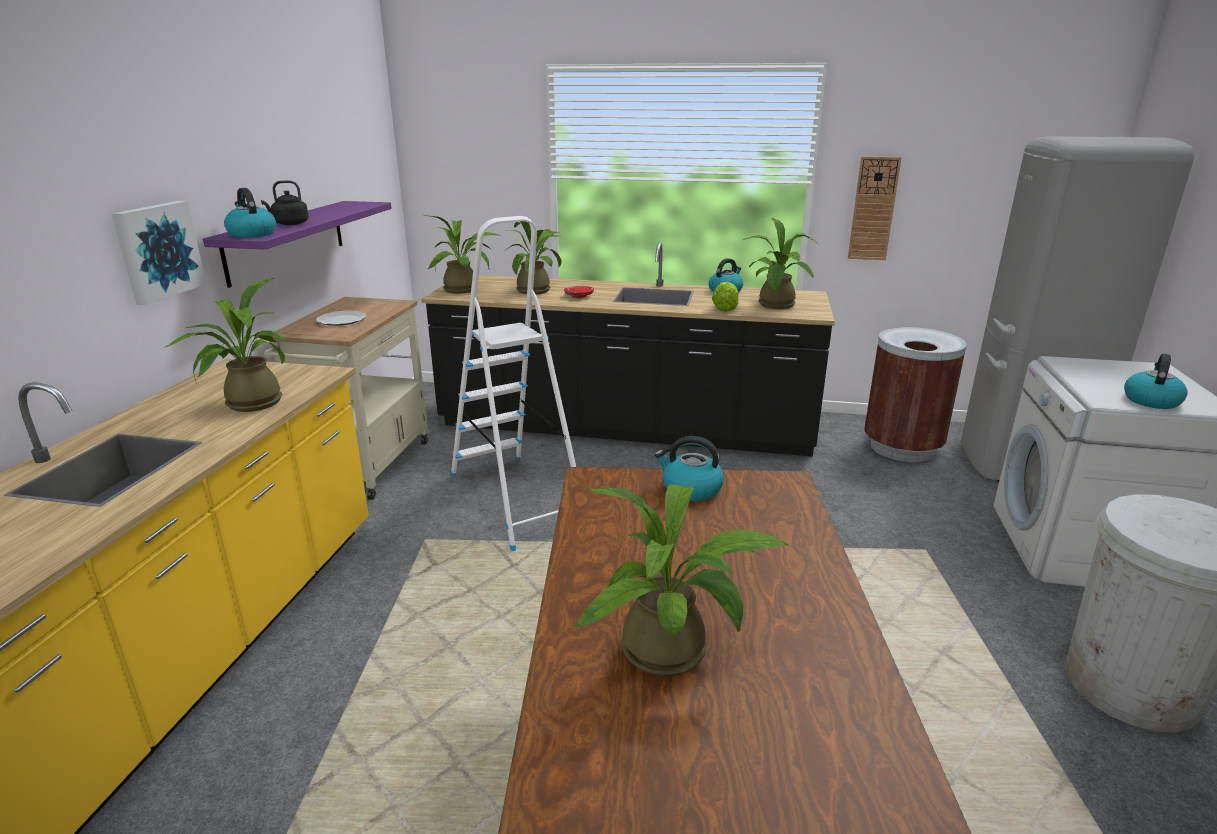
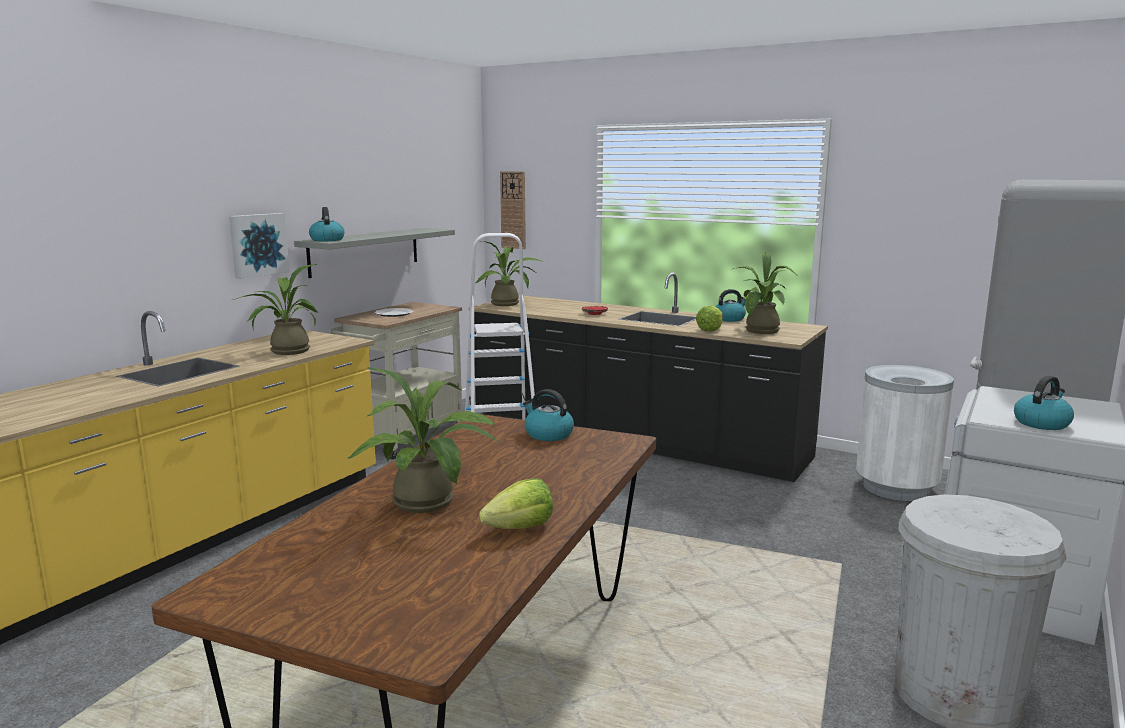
camera: 20 degrees right, 10 degrees down
purple shelf [203,201,392,288] -> grey shelf [294,228,455,278]
black kettle [261,180,309,225] -> none
potted plant [503,221,562,294] -> none
wall clock [848,157,902,260] -> wall clock moved to [500,171,526,249]
brown trash can [864,327,967,462] -> white trash can [856,365,954,501]
none -> lettuce [479,478,553,529]

